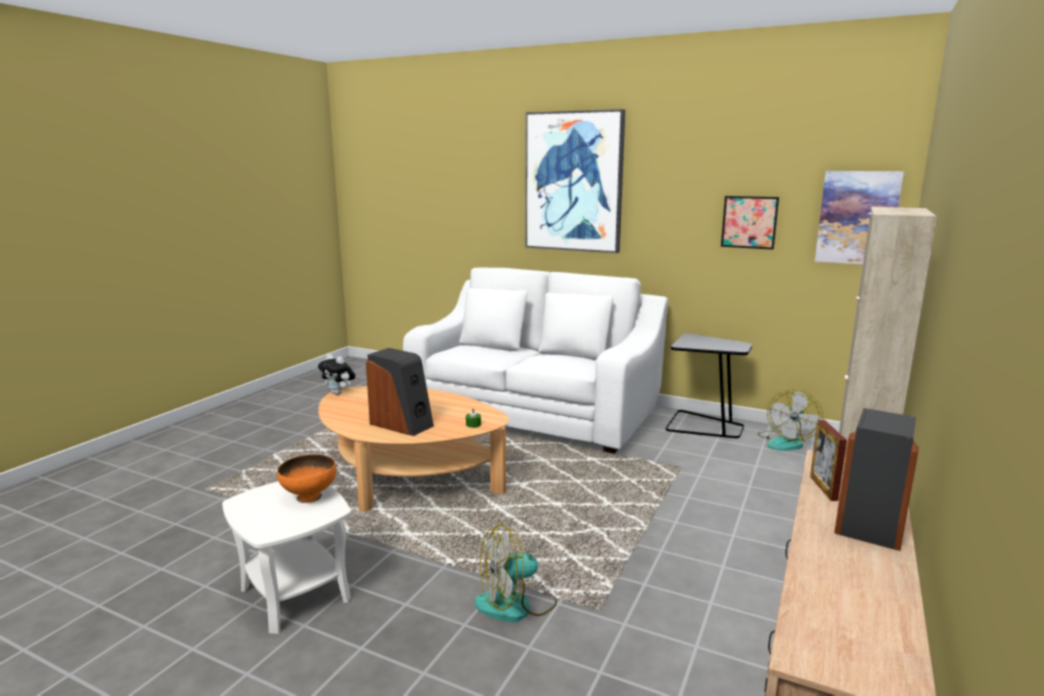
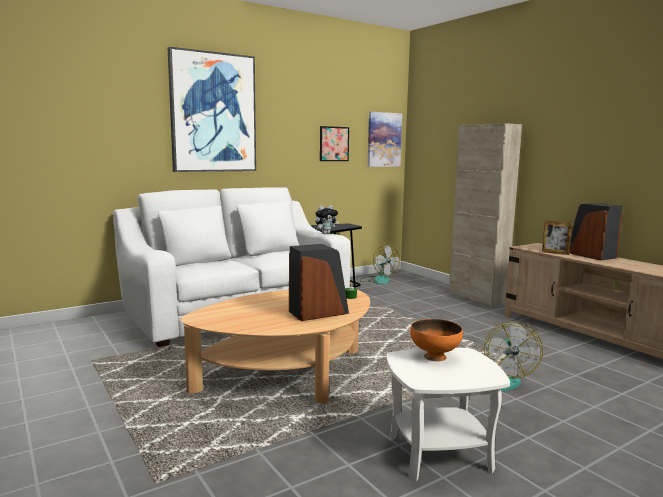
camera: 60 degrees left, 5 degrees down
plush toy [318,354,355,395] -> plush toy moved to [315,205,339,234]

